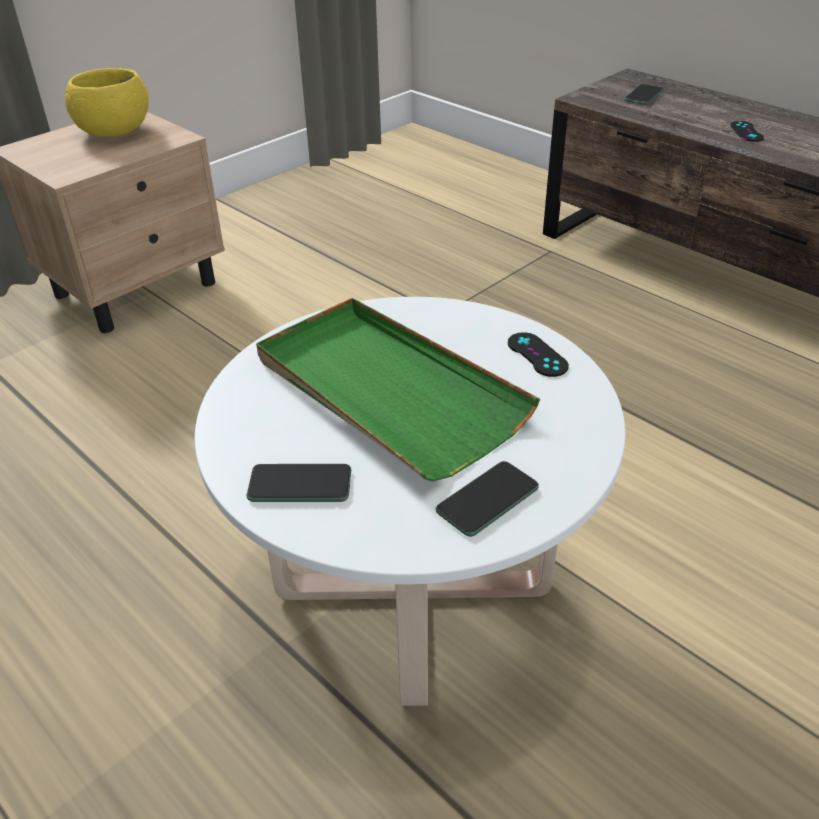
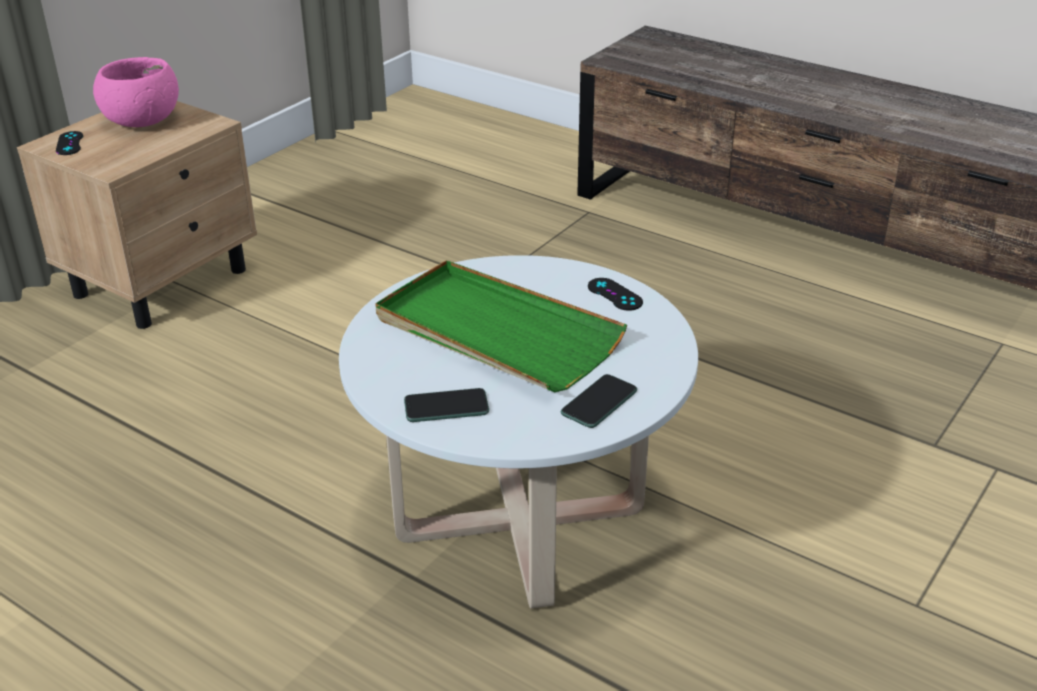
camera: 10 degrees left, 5 degrees down
yellow bowl [65,68,149,137] -> pink bowl [93,57,179,127]
phone [624,84,664,105] -> none
black game controller [730,121,764,142] -> black game controller moved to [56,131,83,155]

